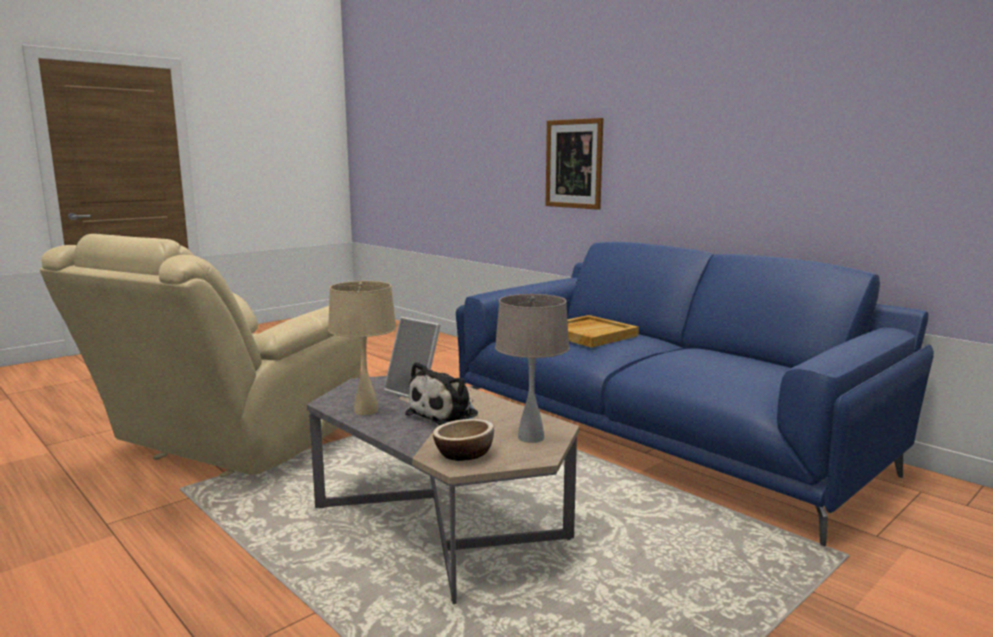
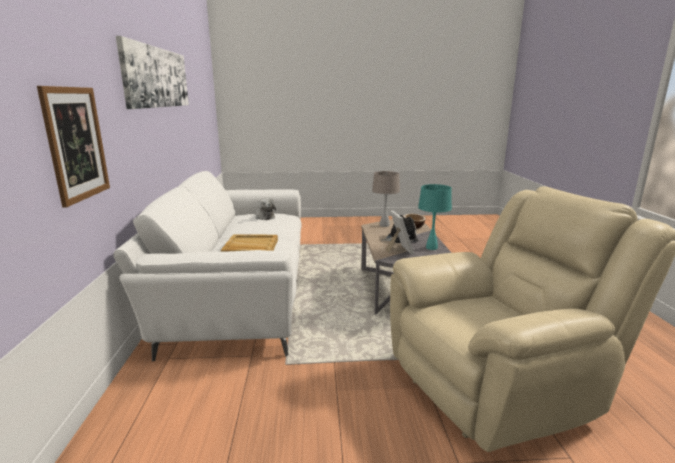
camera: 140 degrees left, 5 degrees up
beige table lamp [328,281,396,415] -> turquoise table lamp [418,184,452,250]
blue sofa [456,242,934,546] -> white sofa [113,171,302,361]
none -> picture [116,36,189,109]
none -> plush toy [256,198,276,220]

